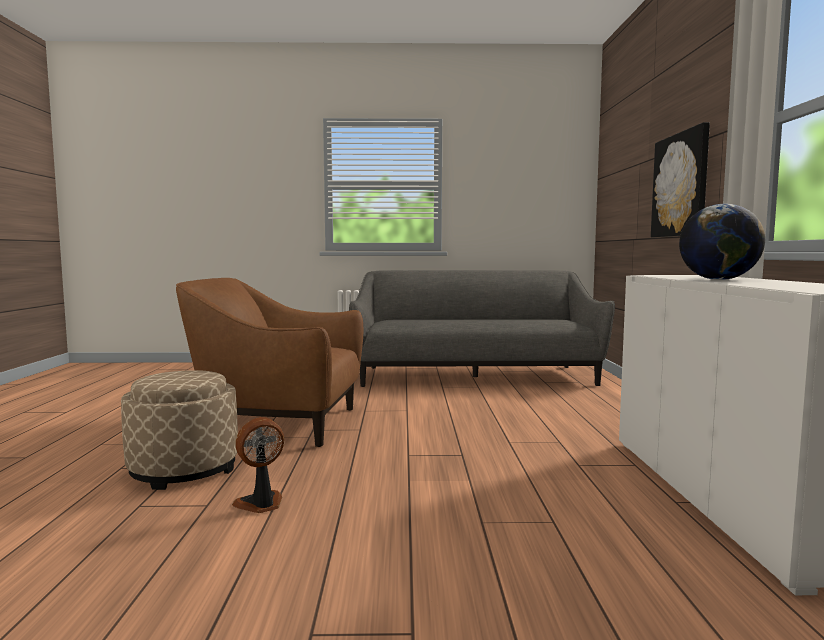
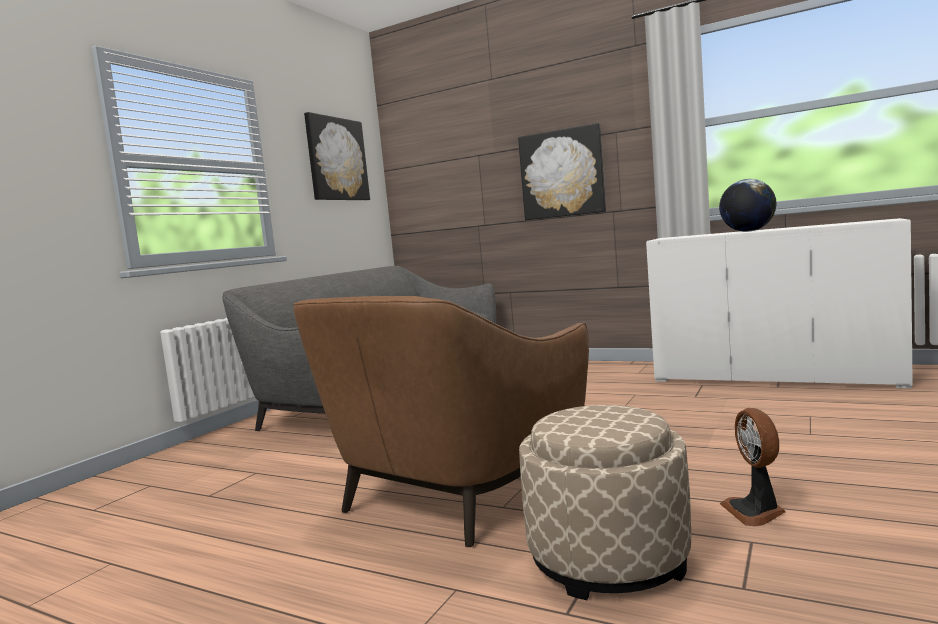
camera: 60 degrees left, 0 degrees up
none -> picture [304,112,370,200]

